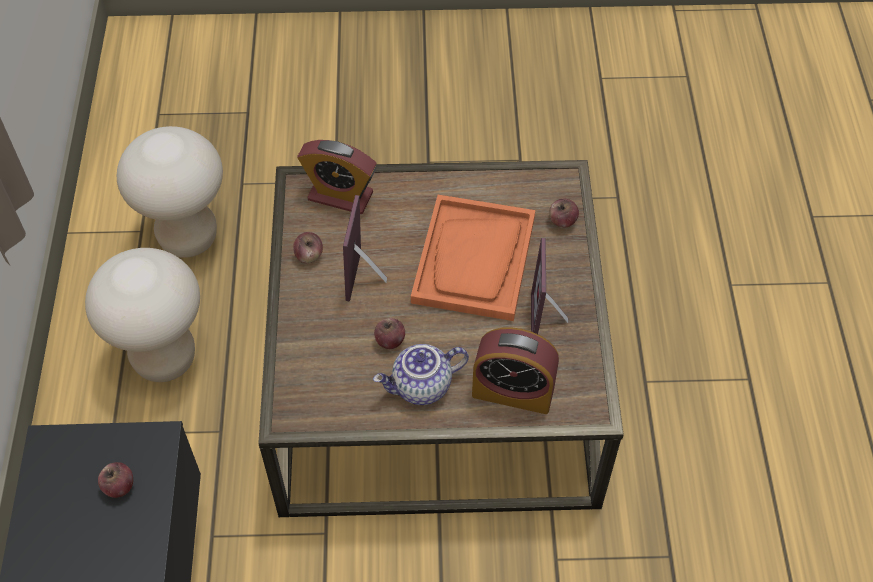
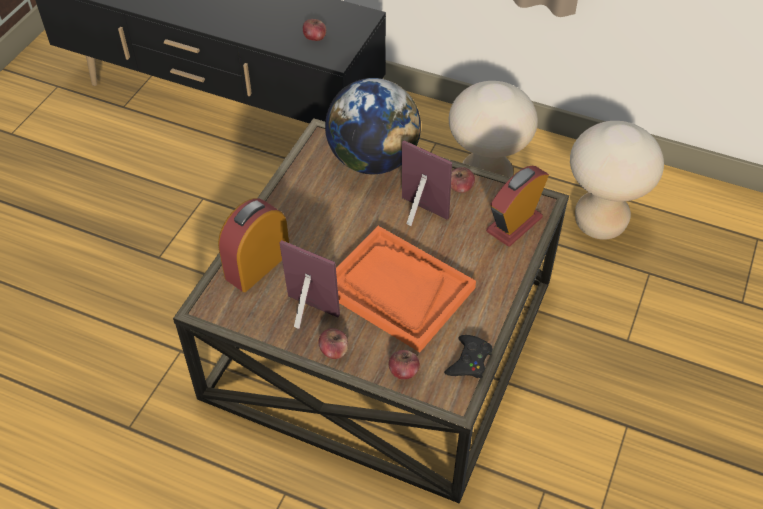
camera: 115 degrees right, 5 degrees down
teapot [373,344,469,405] -> none
apple [374,318,405,349] -> apple moved to [318,328,348,359]
none -> globe [325,78,421,175]
none -> black game controller [444,335,492,379]

